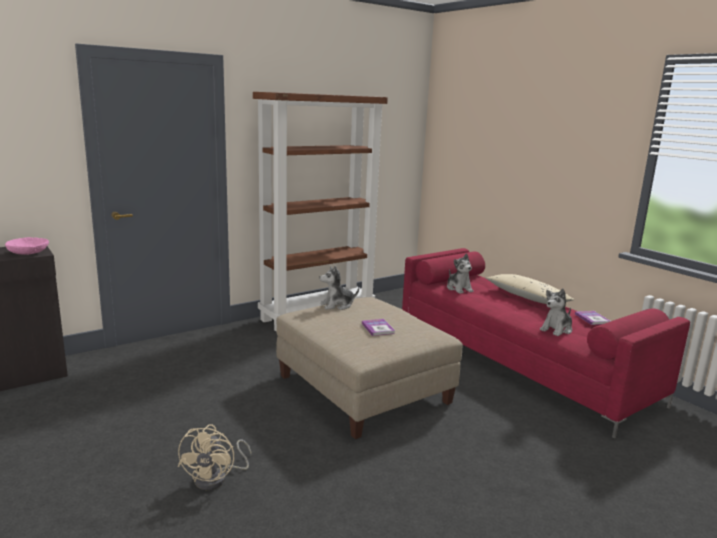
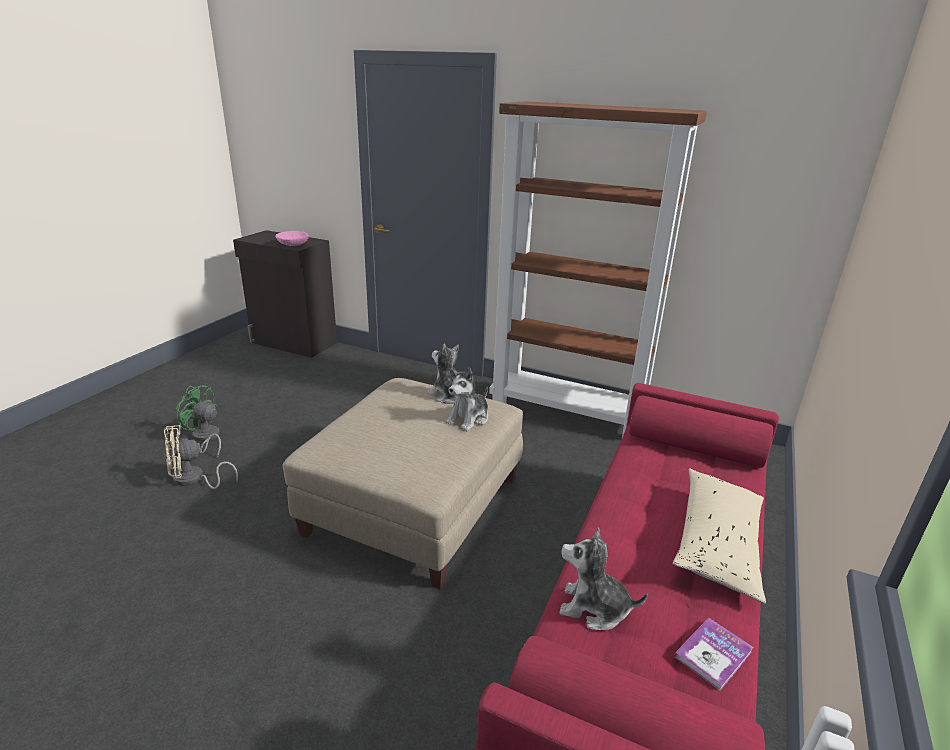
camera: 60 degrees right, 10 degrees up
book [362,319,395,336] -> none
plush toy [447,253,474,294] -> plush toy moved to [446,368,488,431]
none -> green fan [176,385,221,457]

